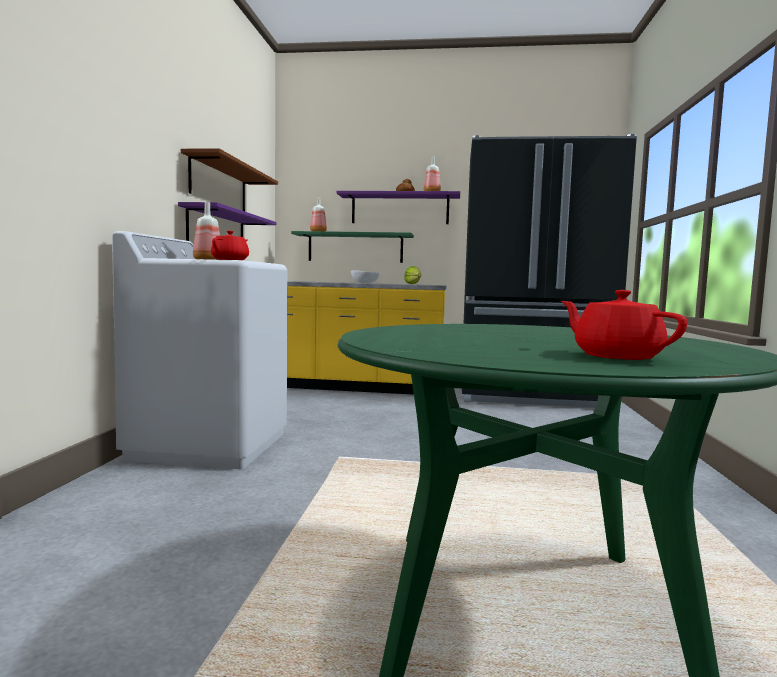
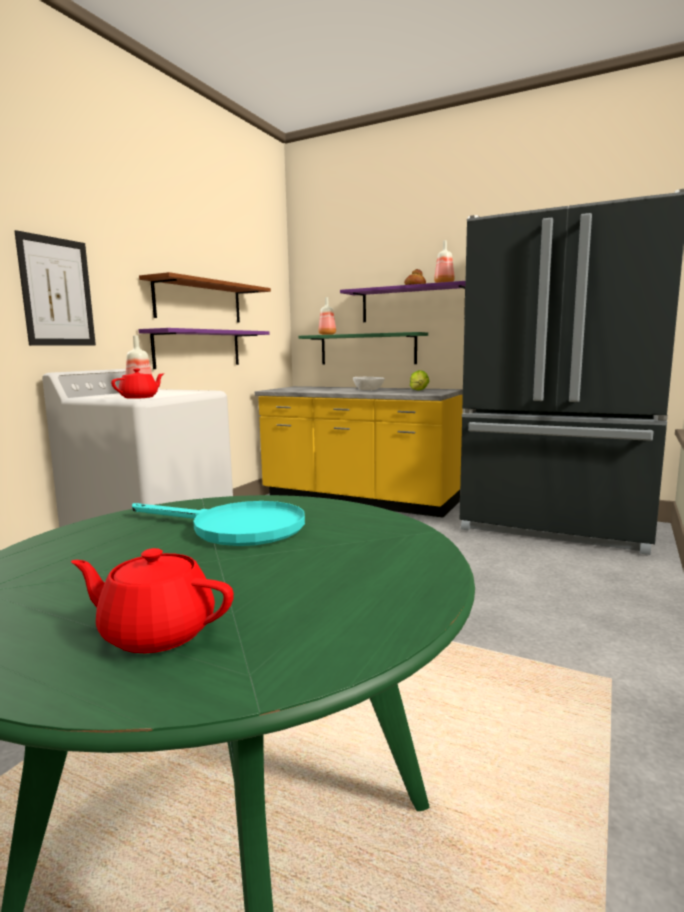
camera: 20 degrees right, 5 degrees up
red teapot [561,290,688,360] -> red teapot turned 60 degrees counterclockwise [71,548,234,653]
none -> picture [14,230,96,346]
none -> turquoise frying pan [132,501,305,546]

